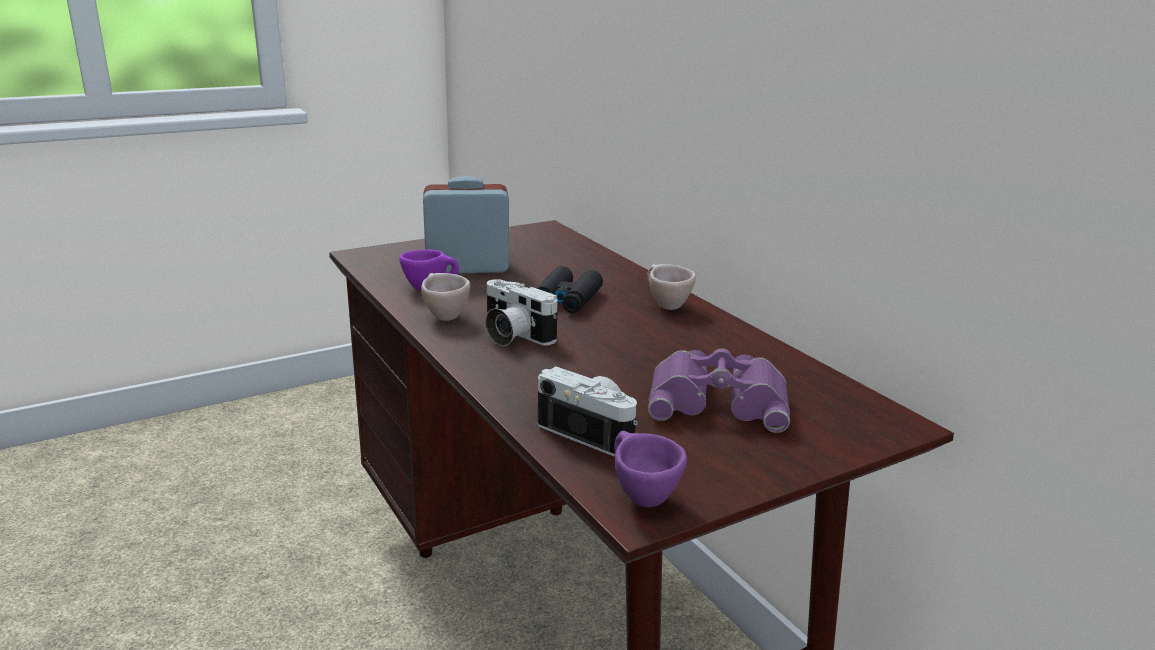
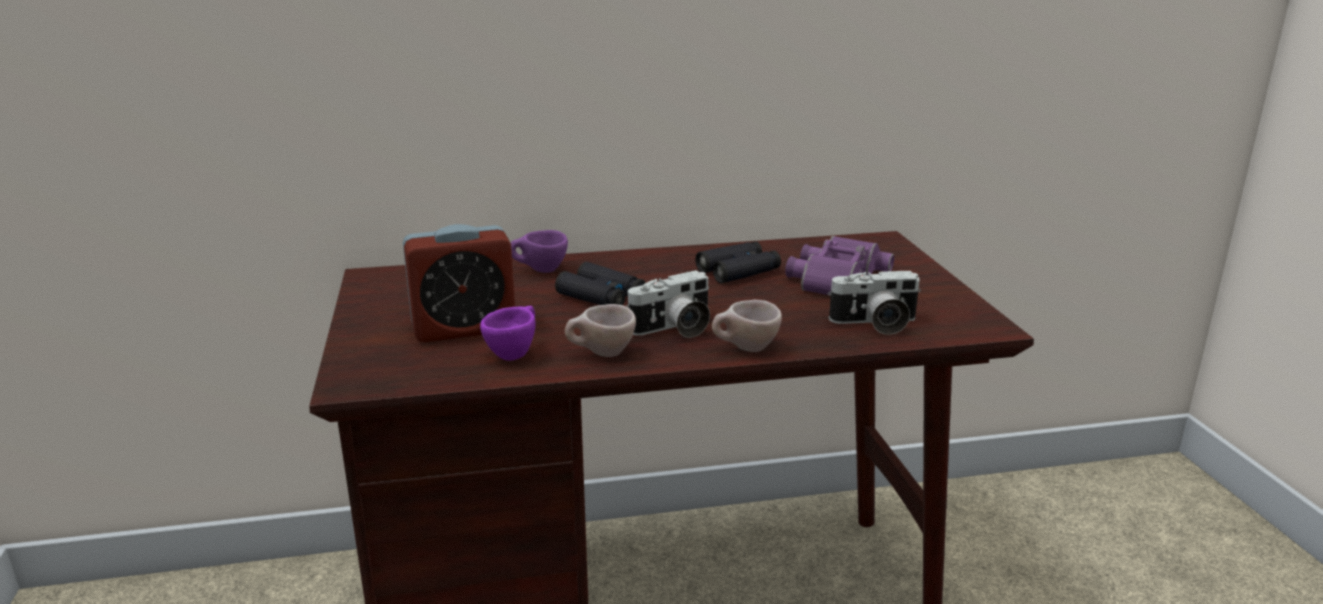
camera: 70 degrees left, 0 degrees up
alarm clock [423,176,509,273] -> alarm clock turned 120 degrees counterclockwise [403,224,515,342]
camera [538,366,638,457] -> camera turned 150 degrees counterclockwise [828,271,921,335]
purple cup [614,431,687,507] -> purple cup moved to [511,230,568,273]
beige cup [647,264,696,310] -> beige cup moved to [712,300,782,352]
none -> black binoculars [695,241,781,283]

